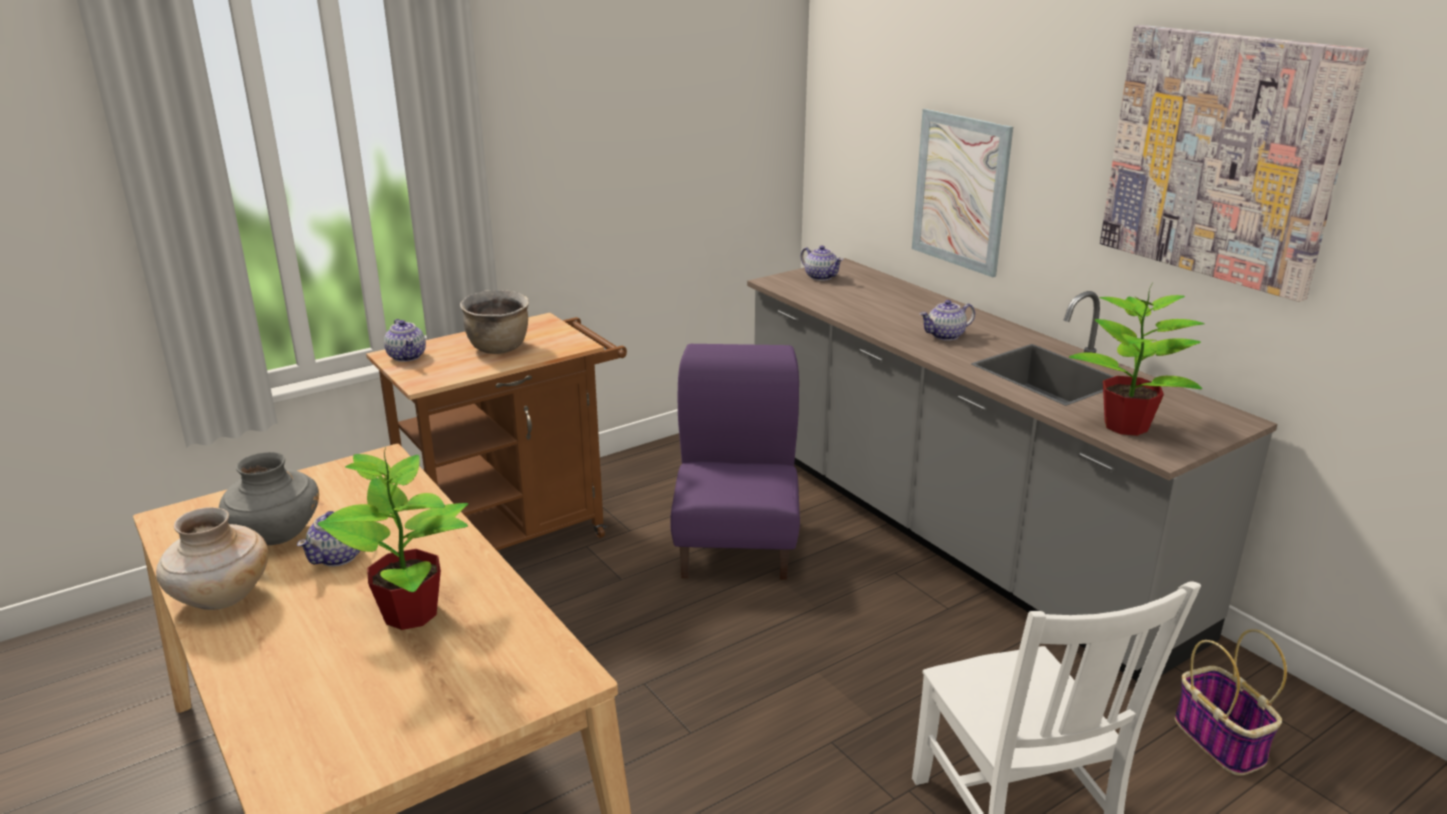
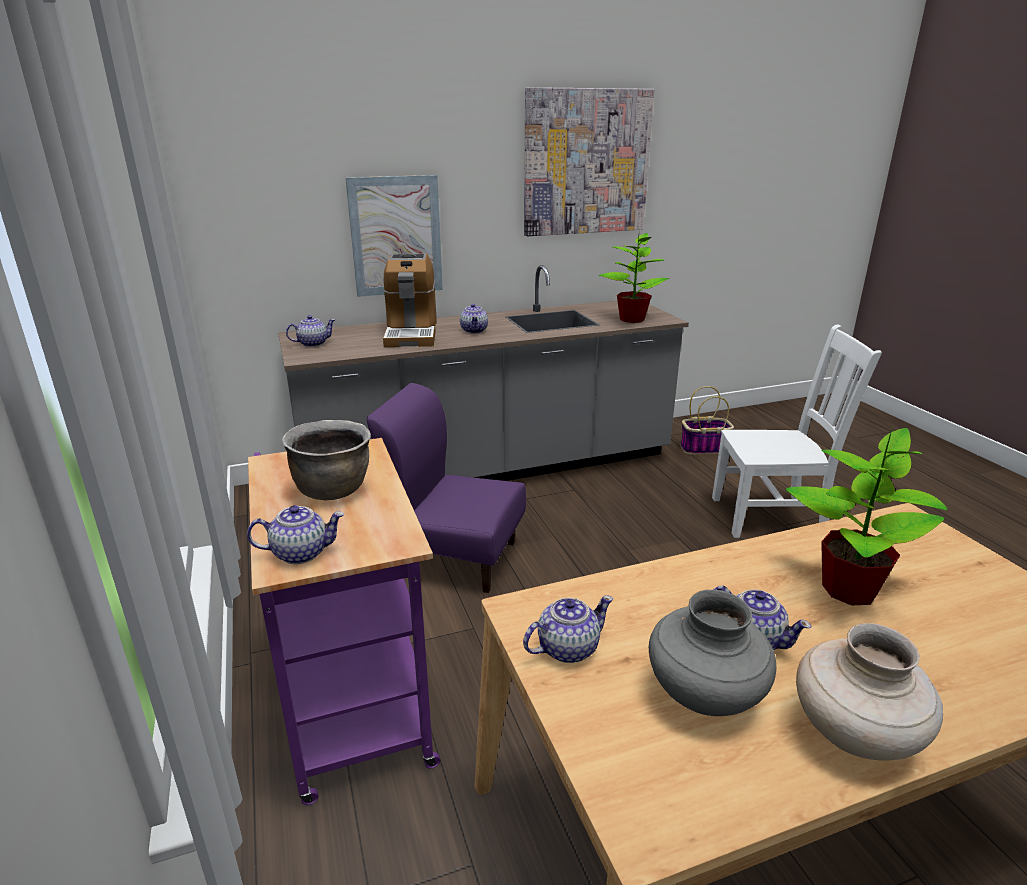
camera: 75 degrees left, 0 degrees up
brown cart [366,313,627,551] -> purple cart [248,438,440,805]
none -> coffee machine [383,253,437,347]
none -> teapot [523,595,613,663]

